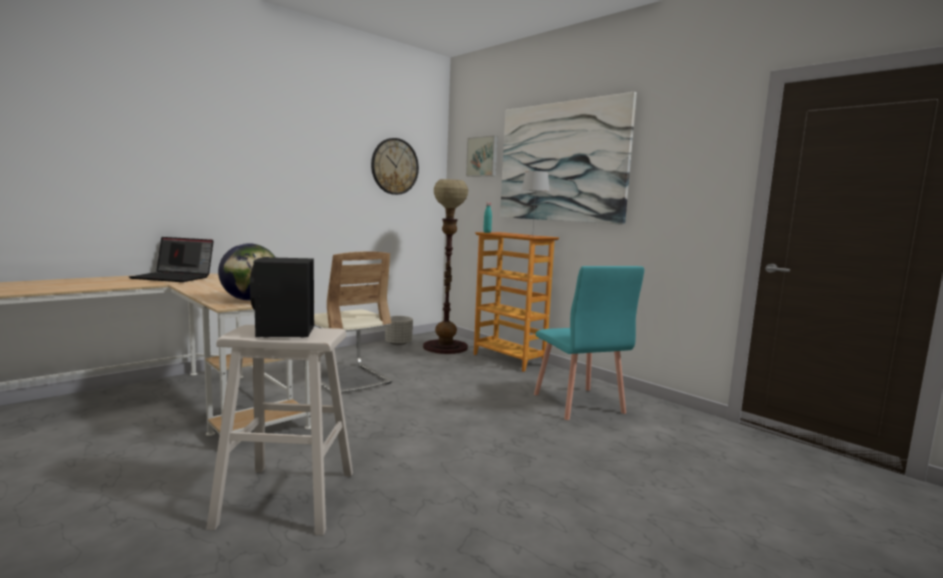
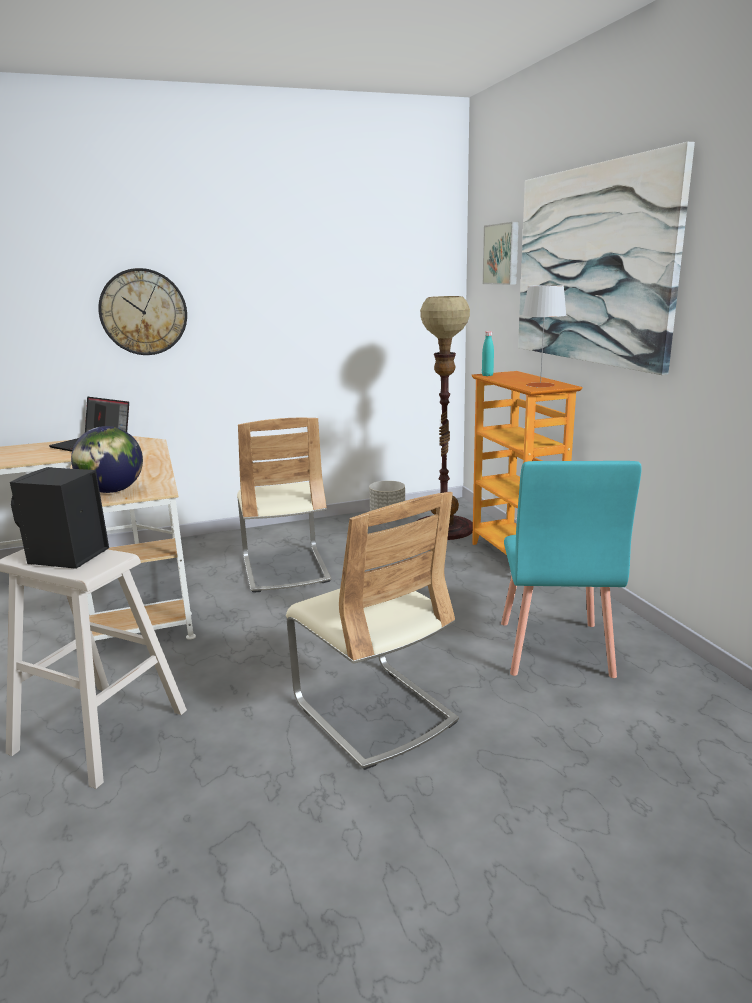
camera: 25 degrees right, 10 degrees up
wall clock [371,138,419,195] -> wall clock moved to [98,268,187,355]
none -> beige chair [286,492,459,770]

